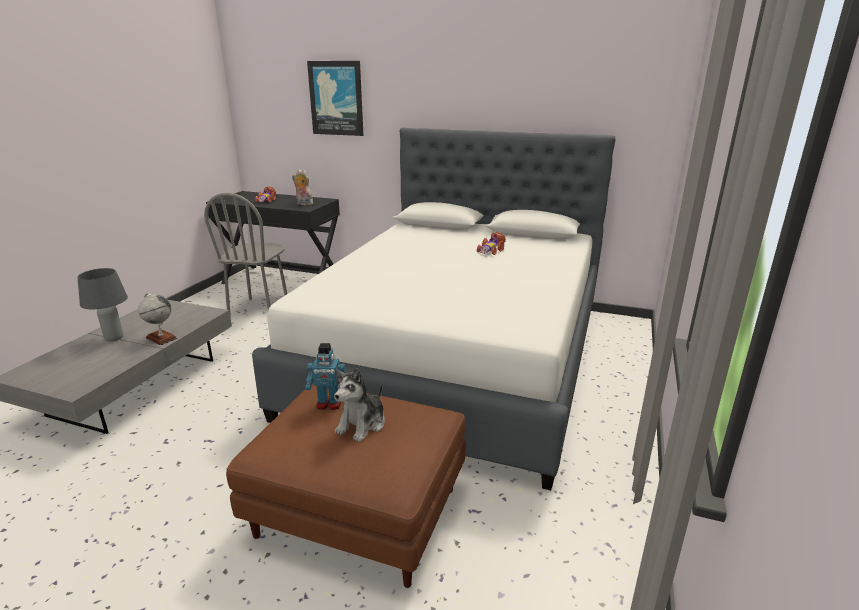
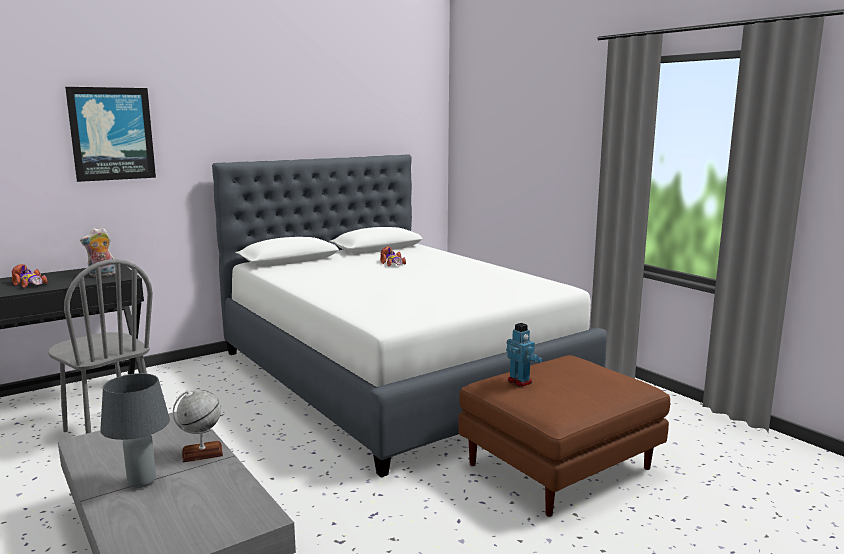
camera: 55 degrees left, 10 degrees down
toy robot [305,343,345,410] -> toy robot turned 75 degrees counterclockwise [506,323,542,387]
plush toy [334,368,385,442] -> none

